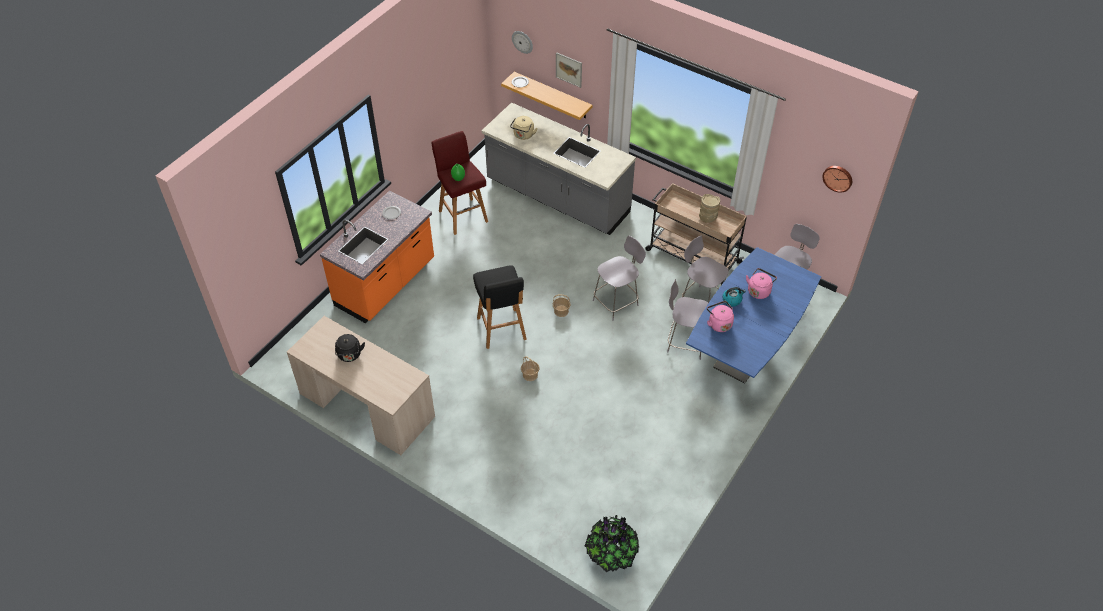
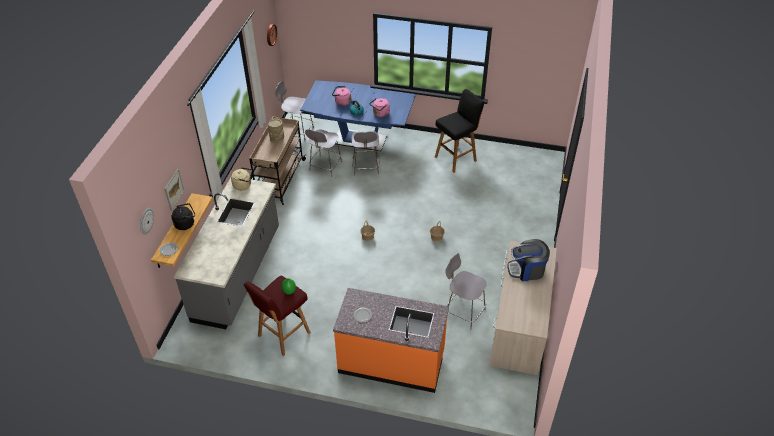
camera: 110 degrees left, 5 degrees down
black kettle [335,334,365,362] -> black kettle moved to [171,203,195,230]
black stool [473,265,527,349] -> black stool moved to [435,89,485,173]
beige kettle [510,116,537,140] -> beige kettle moved to [231,167,252,190]
potted plant [585,515,639,572] -> none
grey chair [593,236,646,321] -> grey chair moved to [445,253,487,329]
none -> coffee machine [507,239,550,281]

